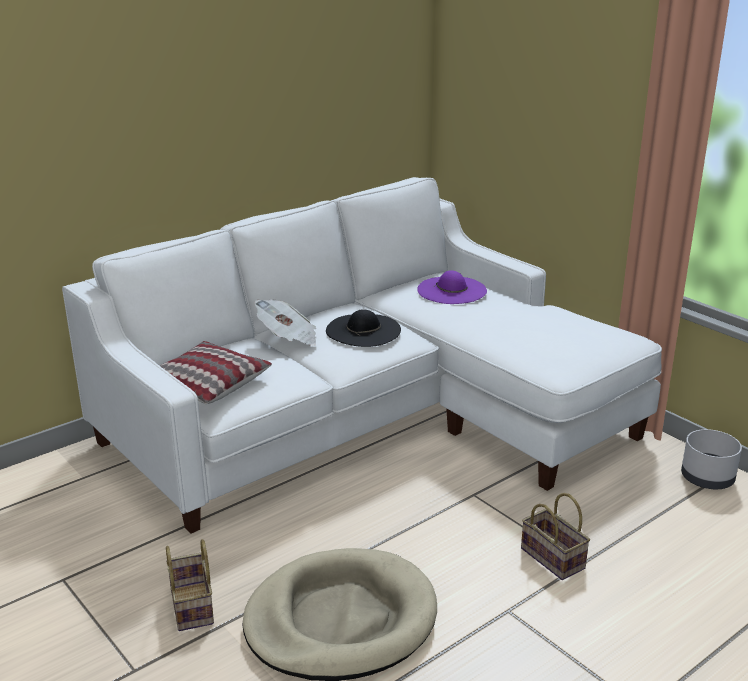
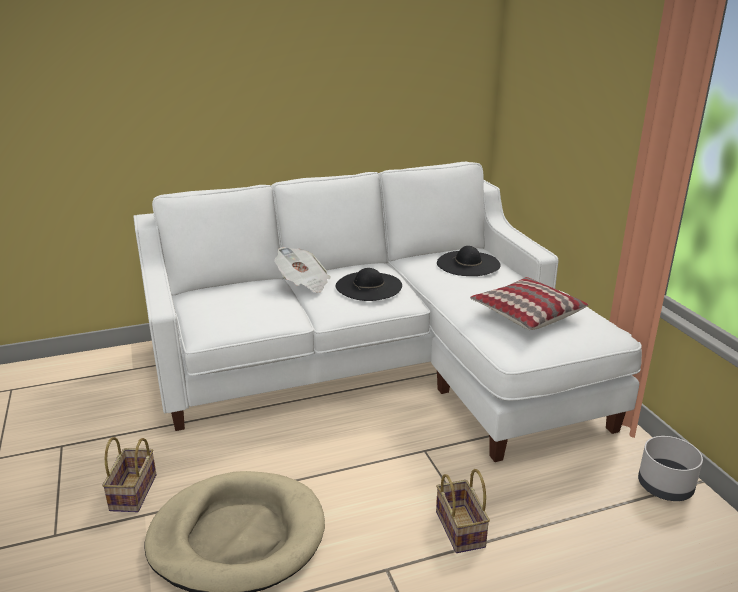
camera: 20 degrees right, 0 degrees up
pillow [159,341,272,404] -> pillow moved to [470,277,588,330]
purple hat [417,270,487,304] -> black hat [437,246,501,276]

